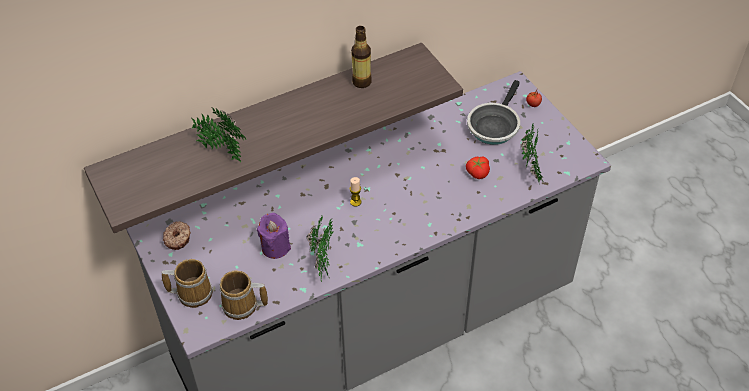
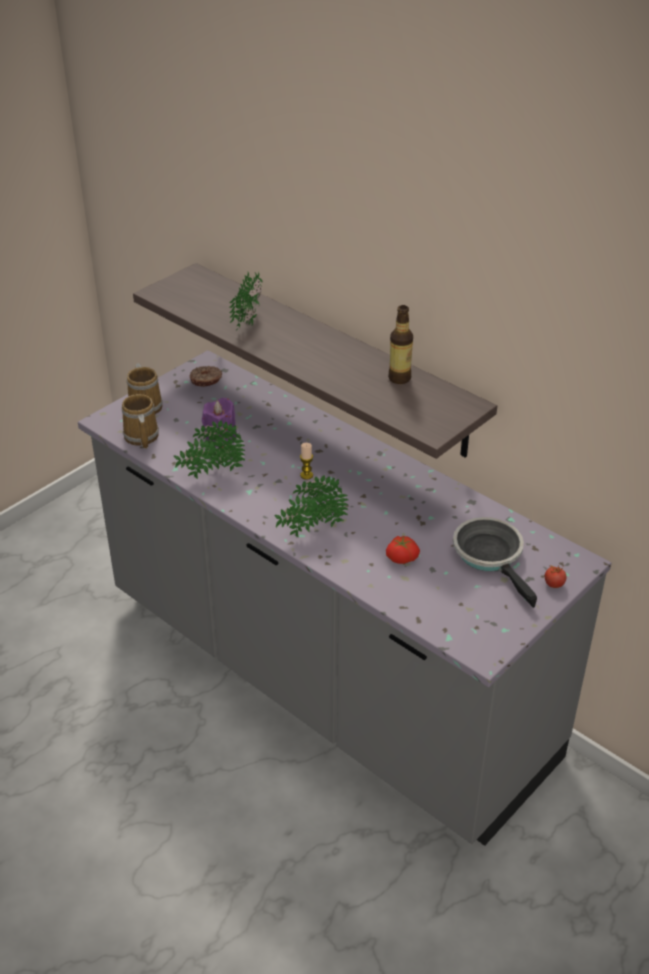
camera: 70 degrees right, 10 degrees down
frying pan [467,80,520,145] -> frying pan turned 60 degrees clockwise [453,517,537,608]
potted plant [521,124,544,185] -> potted plant moved to [274,475,349,537]

